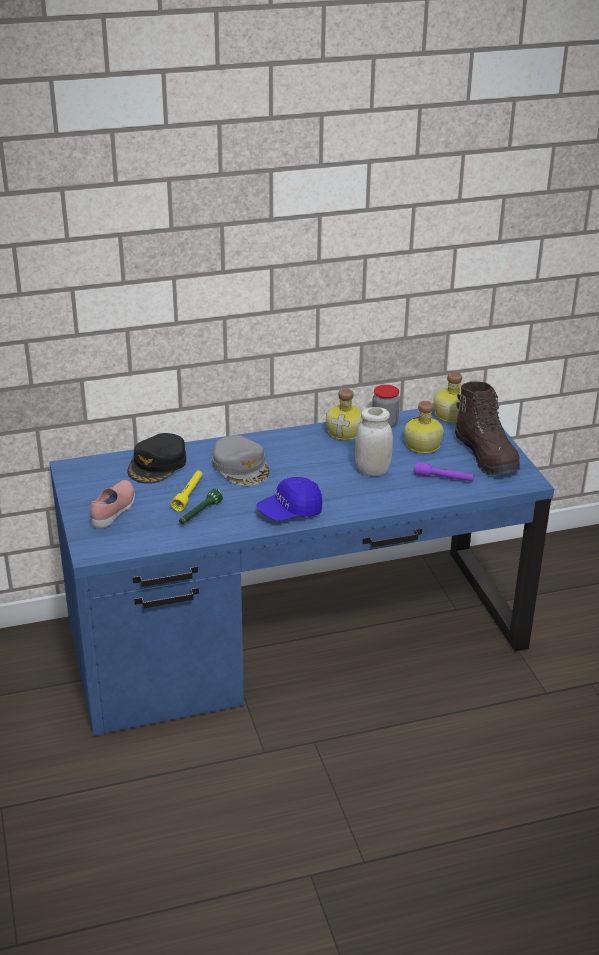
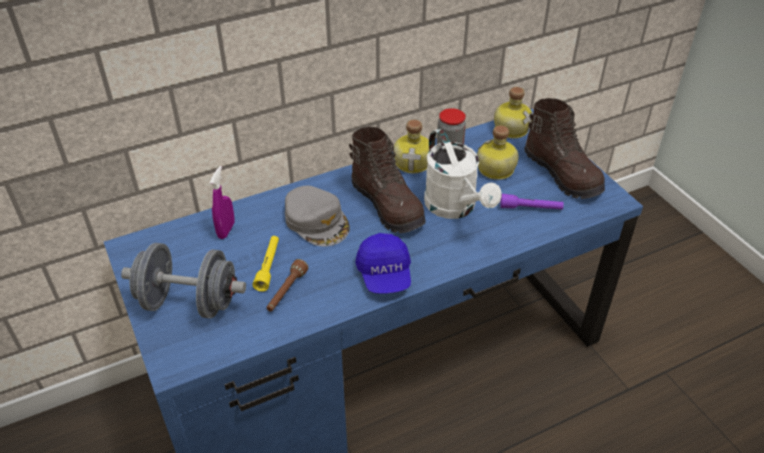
camera: 10 degrees left, 10 degrees up
pink shoe [90,480,135,529] -> grey dumbbell [121,243,246,318]
black cap [127,433,186,484] -> purple spray bottle [210,166,235,239]
green flashlight [179,488,223,524] -> brown flashlight [267,259,309,312]
blue cap [256,477,322,521] -> blue cap turned 60 degrees counterclockwise [355,233,411,294]
white jar [355,407,393,476] -> white watering can [424,129,502,219]
none -> brown boot [349,127,426,233]

